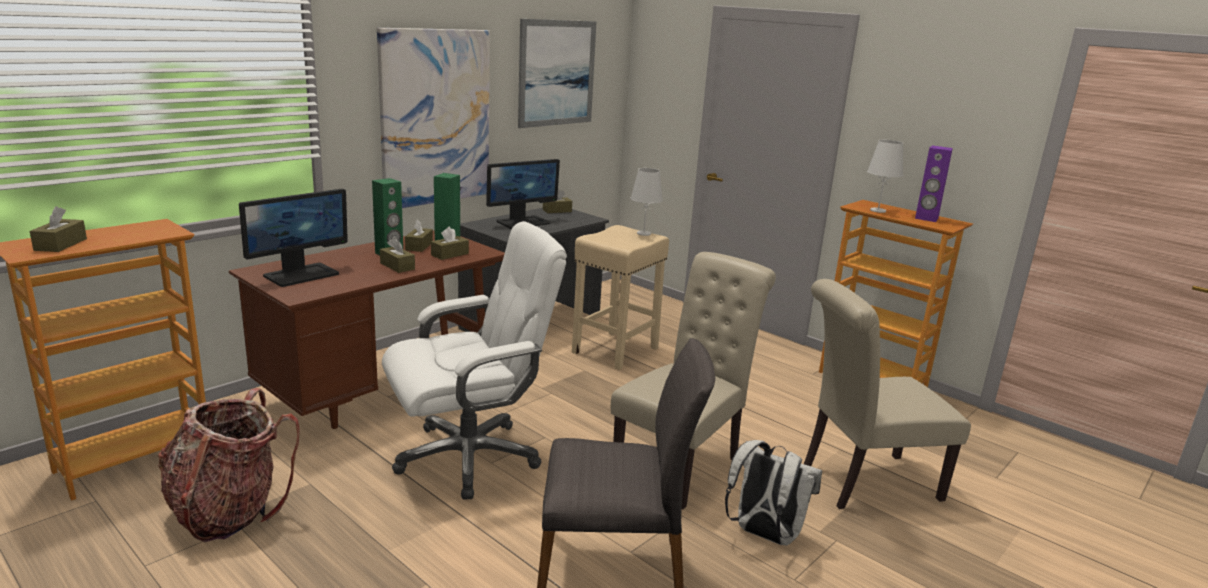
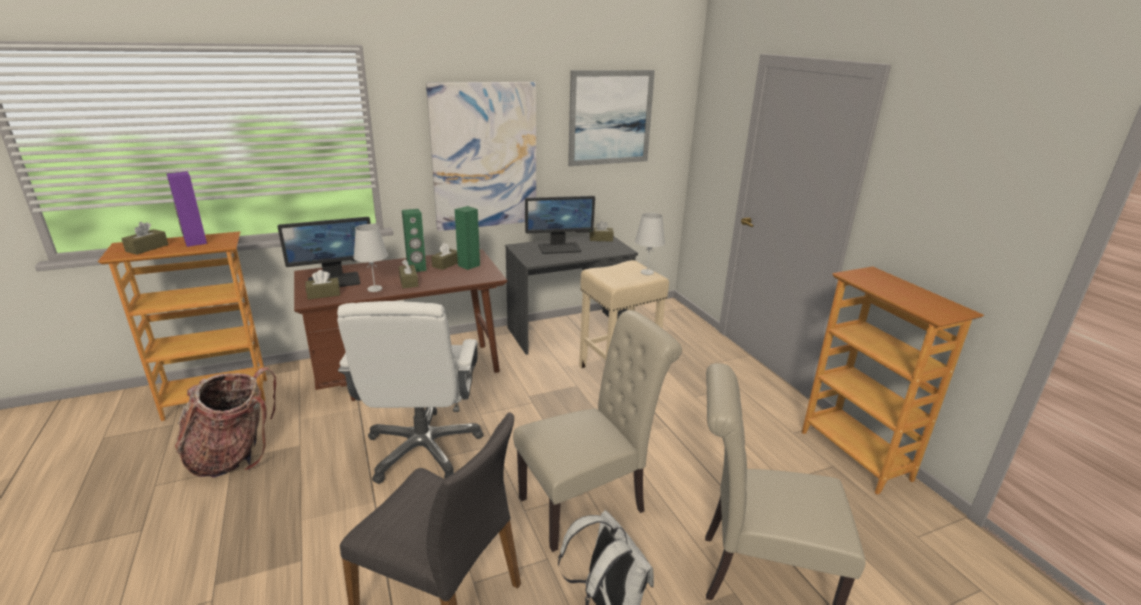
camera: 25 degrees right, 5 degrees up
white office chair [382,221,567,500] -> white office chair turned 90 degrees clockwise [337,301,483,484]
brown tissue box [431,227,469,260] -> brown tissue box moved to [306,270,340,300]
white table lamp [867,140,903,213] -> white table lamp moved to [353,224,388,292]
purple speaker [915,145,953,222] -> purple speaker moved to [166,171,207,247]

